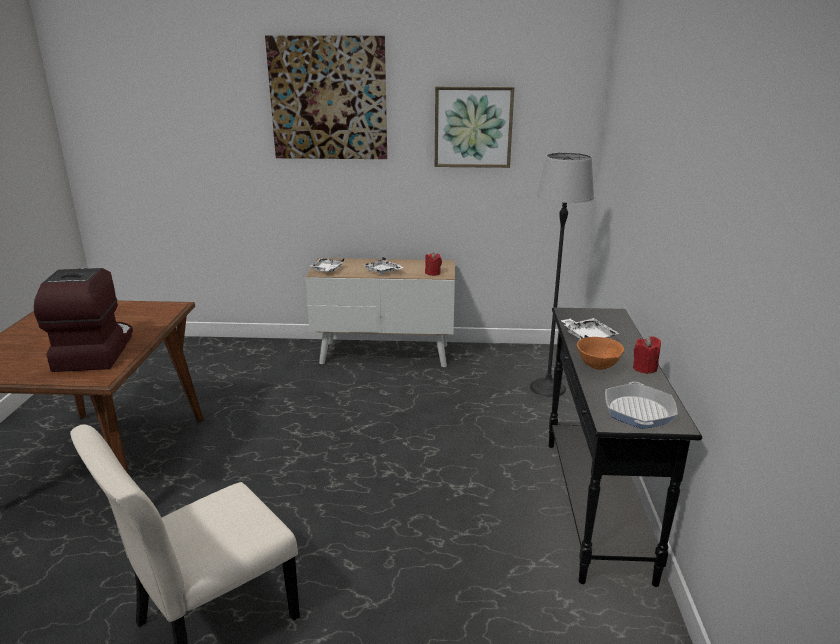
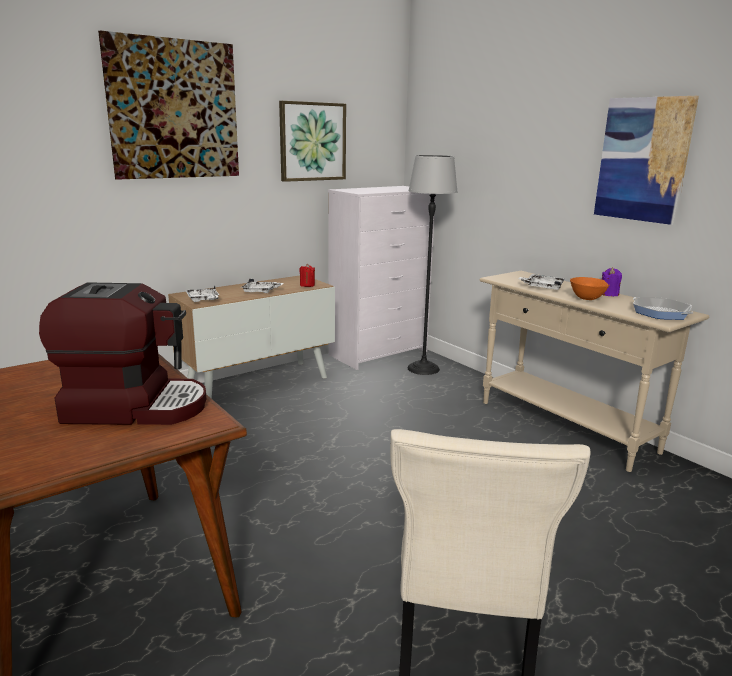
camera: 40 degrees left, 5 degrees down
coffee machine [34,268,133,372] -> coffee machine turned 135 degrees clockwise [39,282,206,425]
black console table [549,308,702,587] -> beige console table [480,271,709,472]
red candle [633,336,661,374] -> purple candle [602,268,622,296]
none -> white dresser [328,186,436,370]
none -> picture [594,96,699,225]

